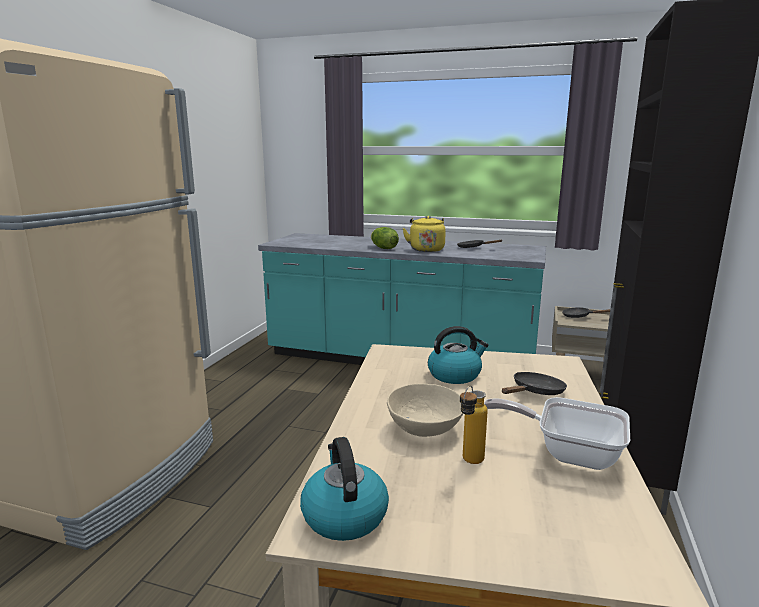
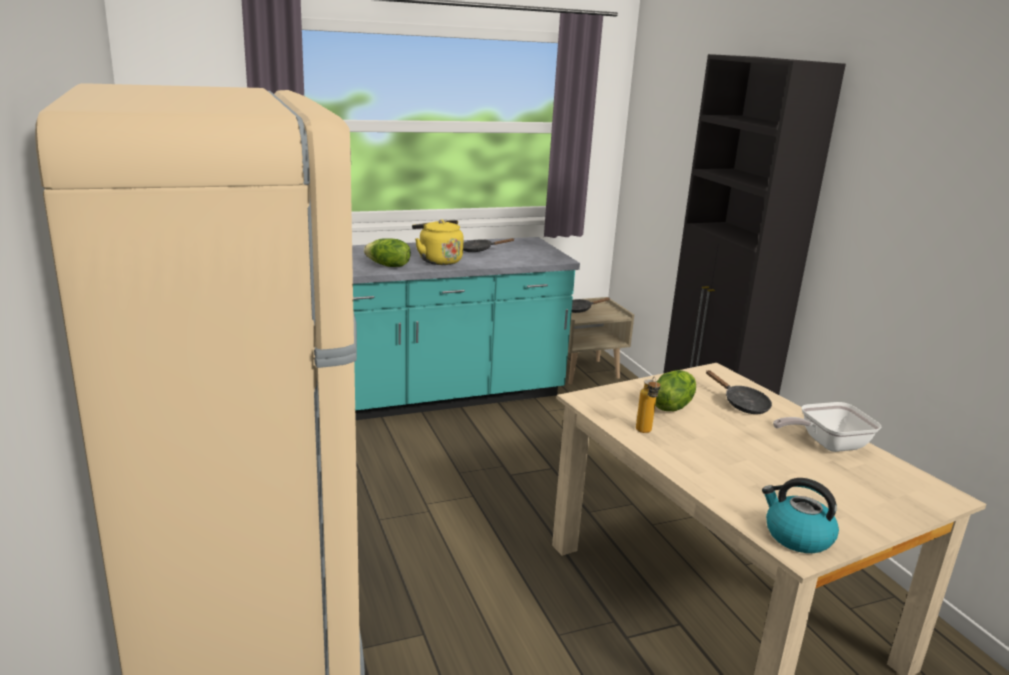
camera: 40 degrees left, 5 degrees up
beige bowl [387,384,463,437] -> none
kettle [428,326,489,384] -> lettuce [655,370,696,411]
bottle [460,385,488,464] -> bottle moved to [636,377,660,433]
black frying pan [502,372,567,395] -> black frying pan turned 135 degrees clockwise [706,370,772,414]

